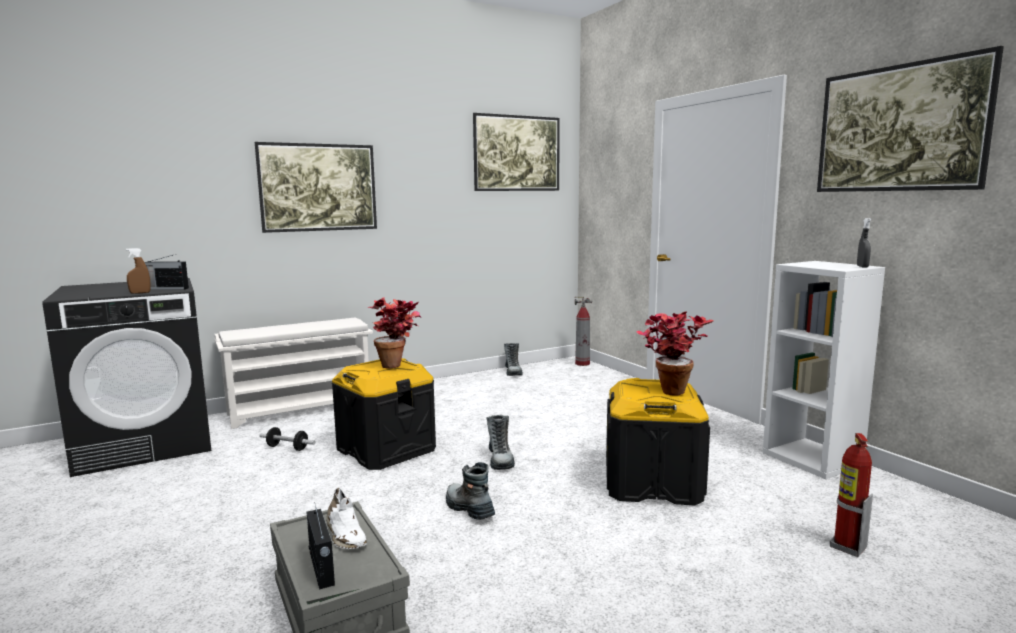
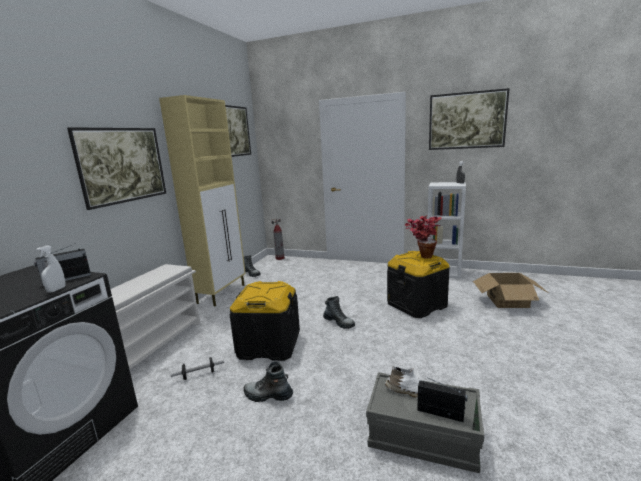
camera: 40 degrees left, 5 degrees up
brown spray bottle [126,248,151,294] -> white spray bottle [36,245,66,293]
potted plant [367,297,421,368] -> none
boot [446,462,495,520] -> boot moved to [244,361,293,402]
fire extinguisher [829,433,873,557] -> cardboard box [473,273,548,308]
none -> beige cabinet [159,95,246,306]

